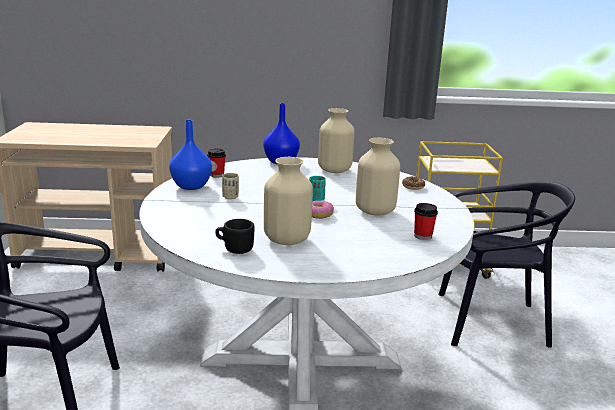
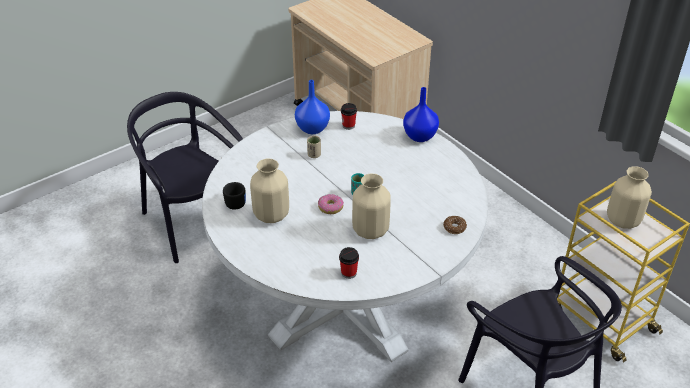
camera: 55 degrees right, 20 degrees up
beige vase [318,108,355,173] -> beige vase moved to [607,166,652,229]

